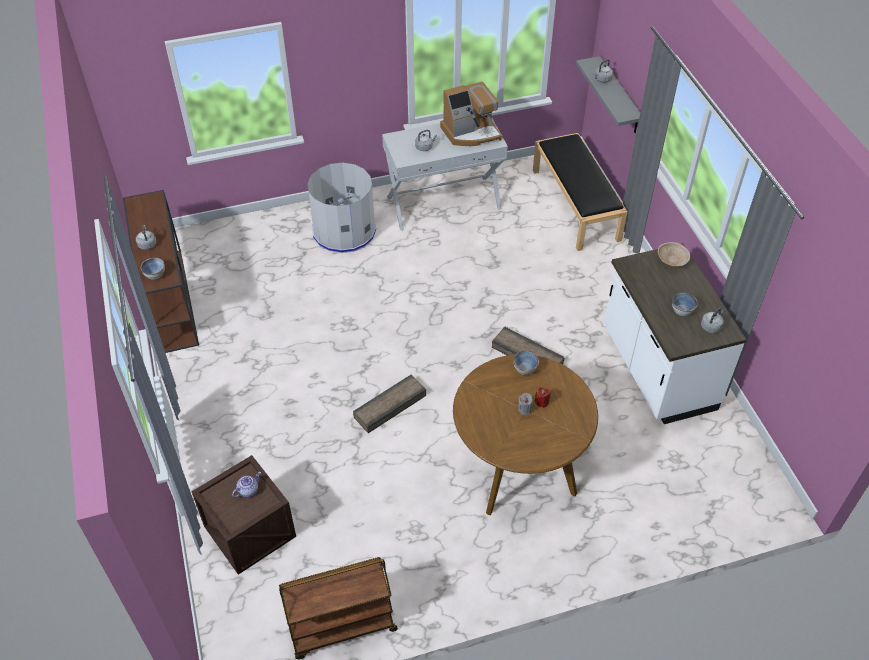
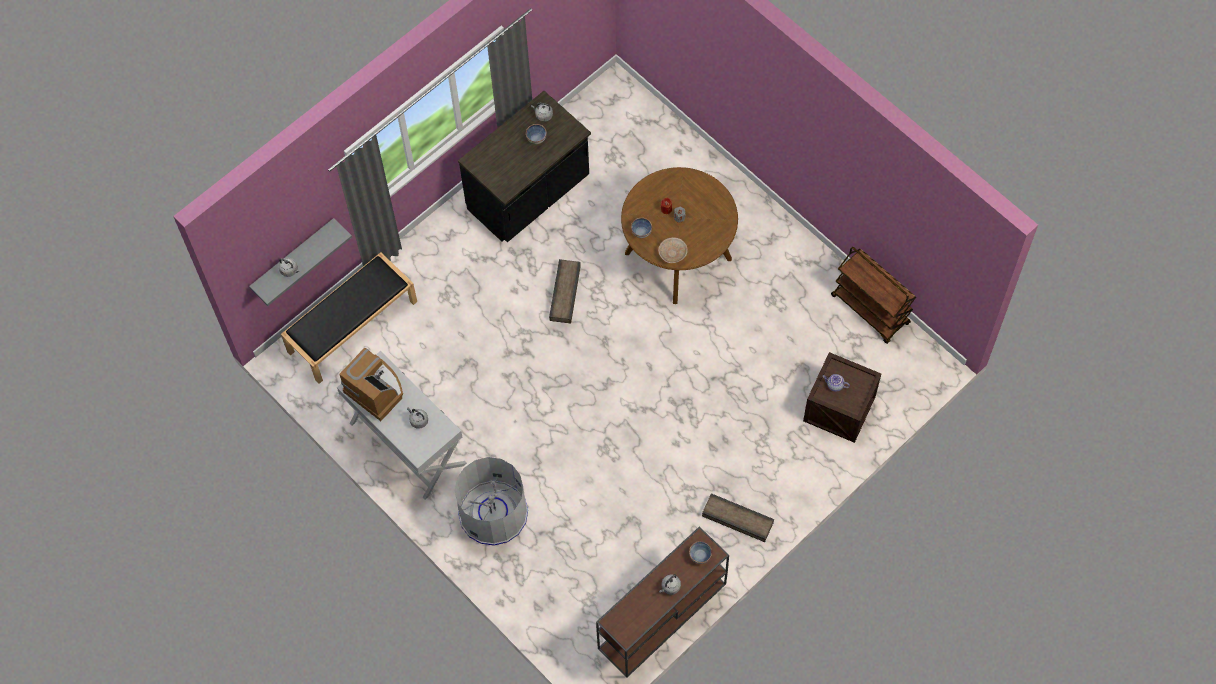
camera: 115 degrees left, 15 degrees up
crate [353,374,426,433] -> crate moved to [702,493,774,542]
white counter [604,243,747,424] -> black counter [458,91,591,242]
beige bowl [658,242,690,266] -> beige bowl moved to [658,237,688,263]

